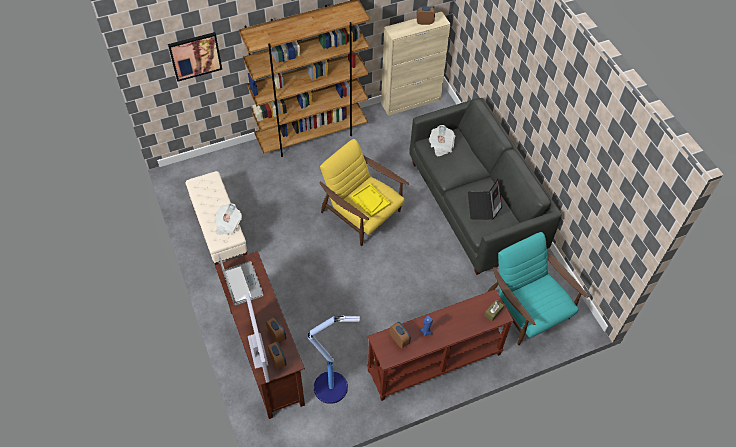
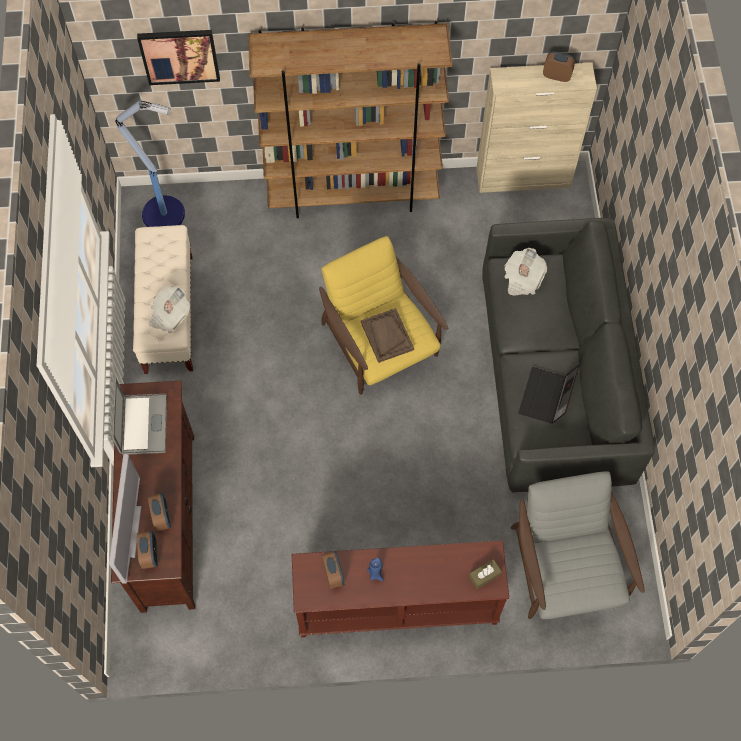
camera: 20 degrees right, 10 degrees up
floor lamp [308,316,360,404] -> floor lamp moved to [116,99,185,227]
yellow tray [351,184,391,217] -> brown tray [361,308,414,363]
turquoise armchair [487,232,589,345] -> grey armchair [511,471,645,619]

